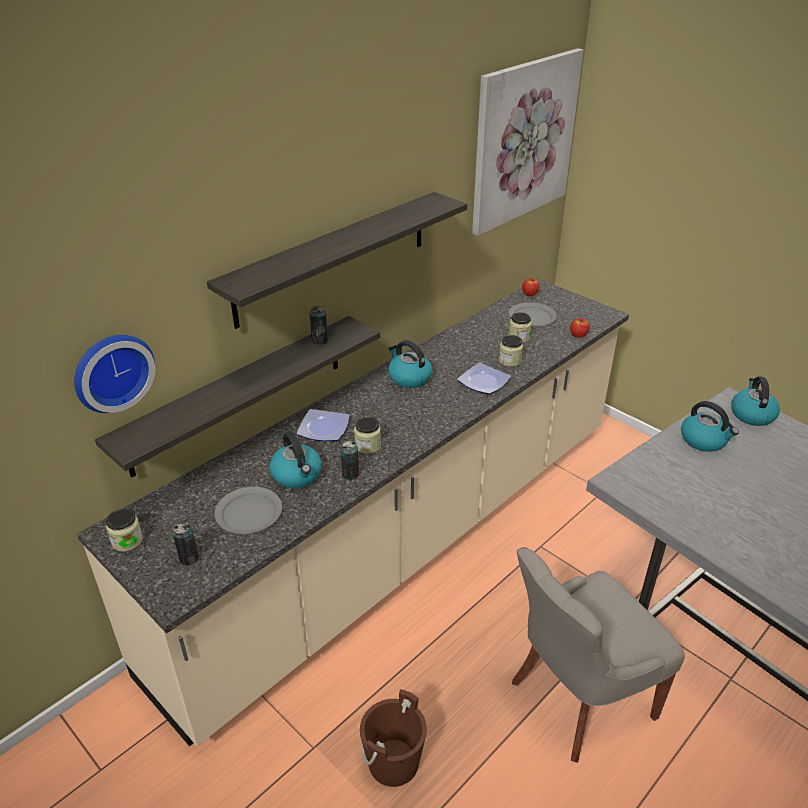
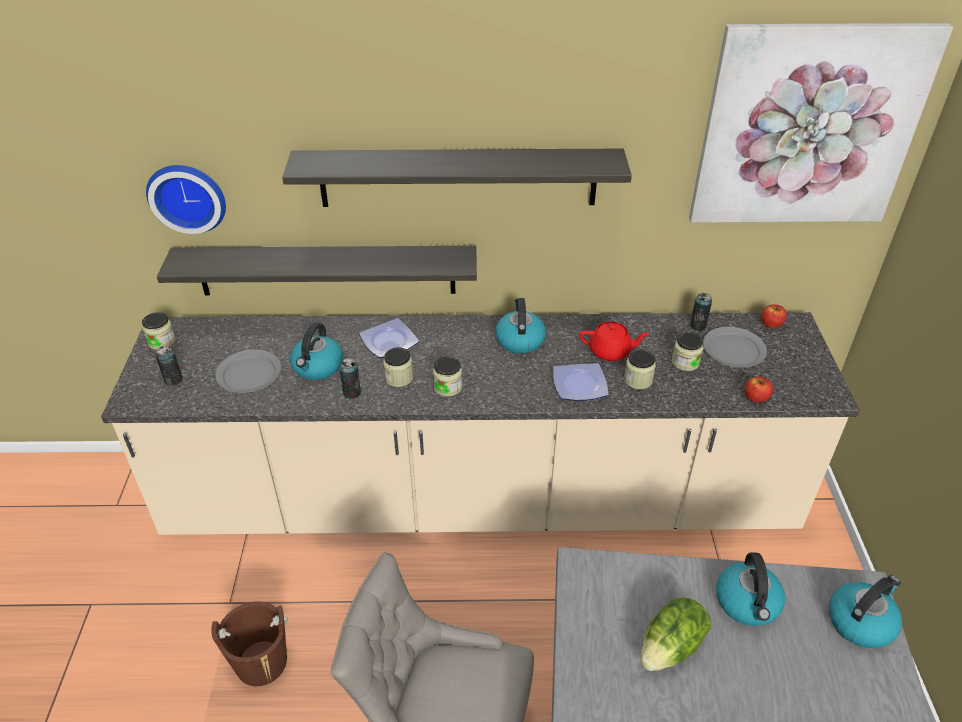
camera: 45 degrees right, 5 degrees up
can [310,306,328,345] -> can moved to [690,293,712,331]
none -> jar [433,357,462,397]
none -> red teapot [579,322,649,361]
none -> lettuce [640,598,711,671]

